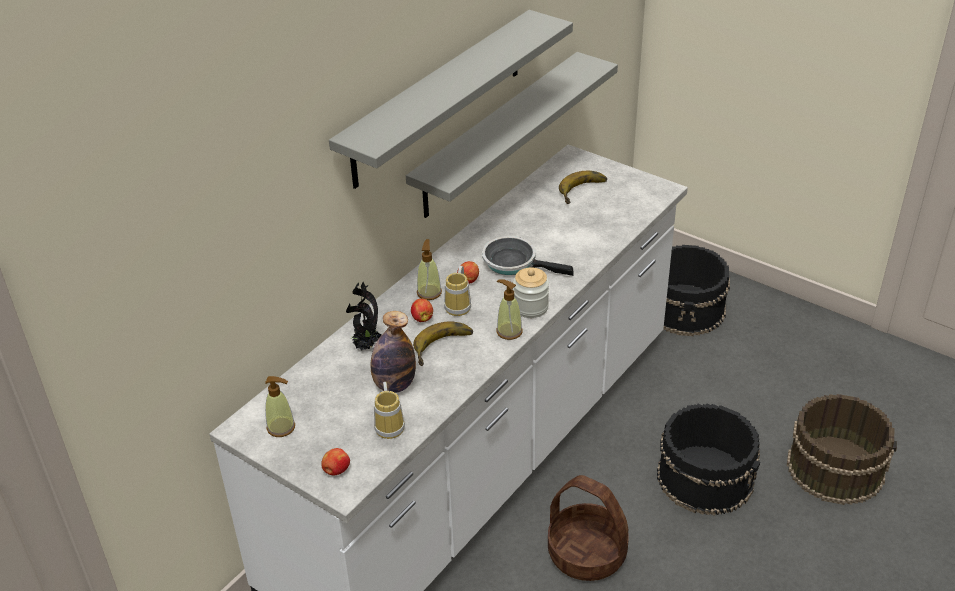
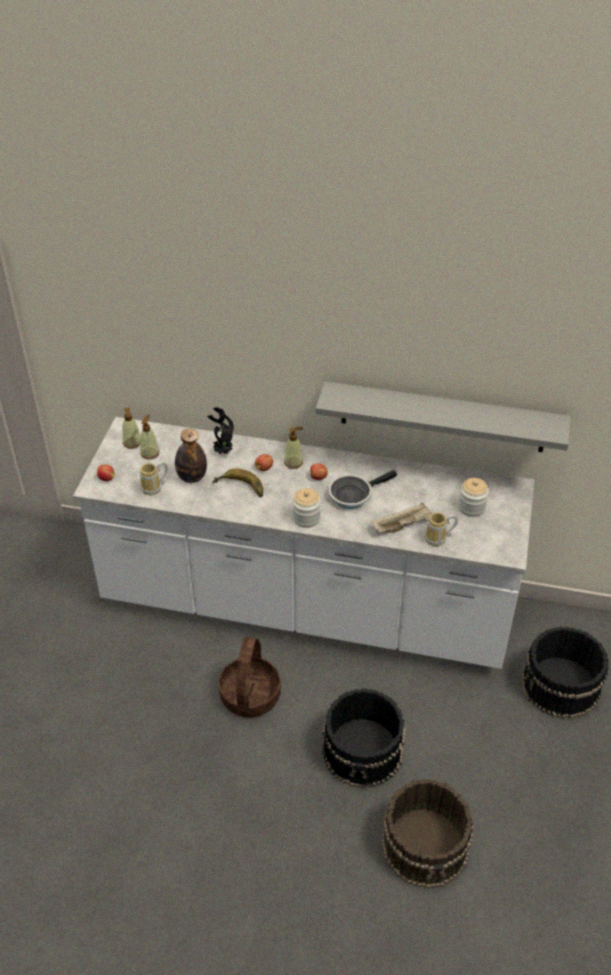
camera: 65 degrees right, 5 degrees up
grey shelf [329,10,573,189] -> none
mug [444,266,471,316] -> mug moved to [425,512,458,546]
frying pan [482,236,574,276] -> frying pan turned 120 degrees counterclockwise [328,470,397,509]
soap dispenser [496,279,523,340] -> soap dispenser moved to [140,415,159,459]
banana [559,171,607,204] -> jar [458,478,489,517]
none -> beige tray [372,503,432,533]

